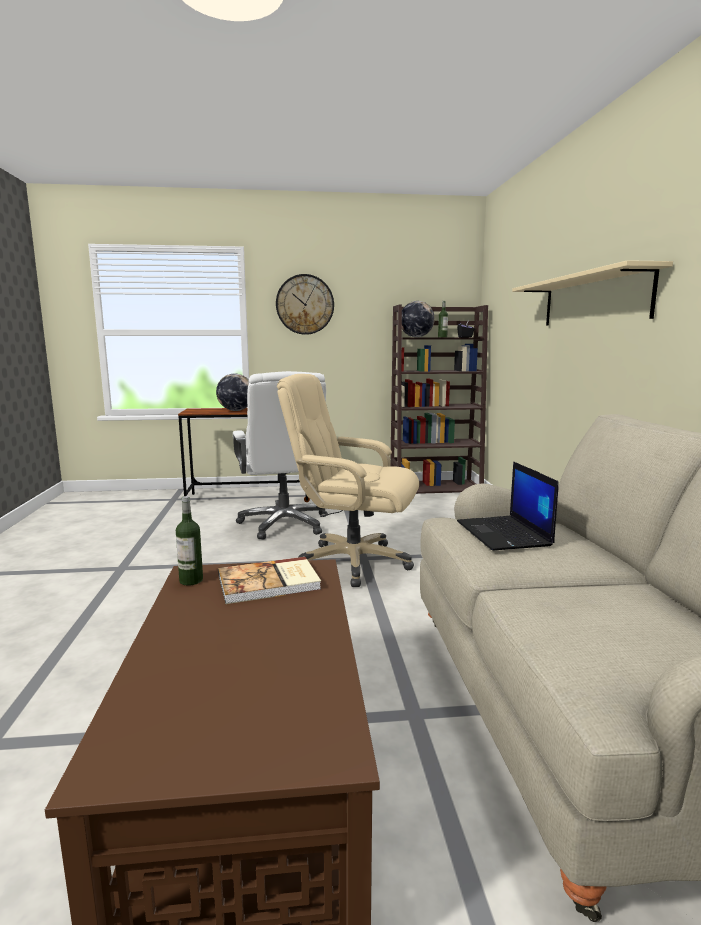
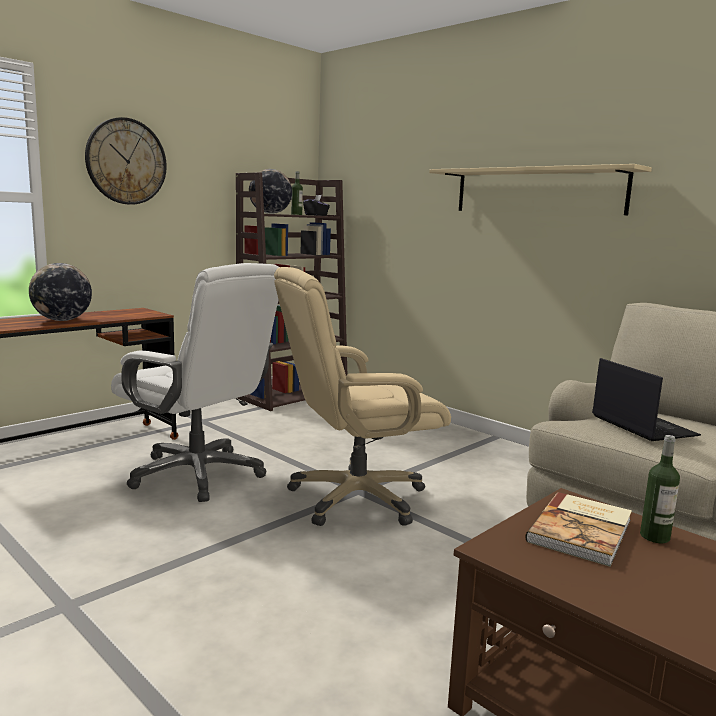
camera: 40 degrees left, 0 degrees up
bottle [176,496,203,586] -> bottle moved to [640,435,680,543]
laptop [457,461,559,550] -> laptop turned 150 degrees counterclockwise [592,358,701,441]

